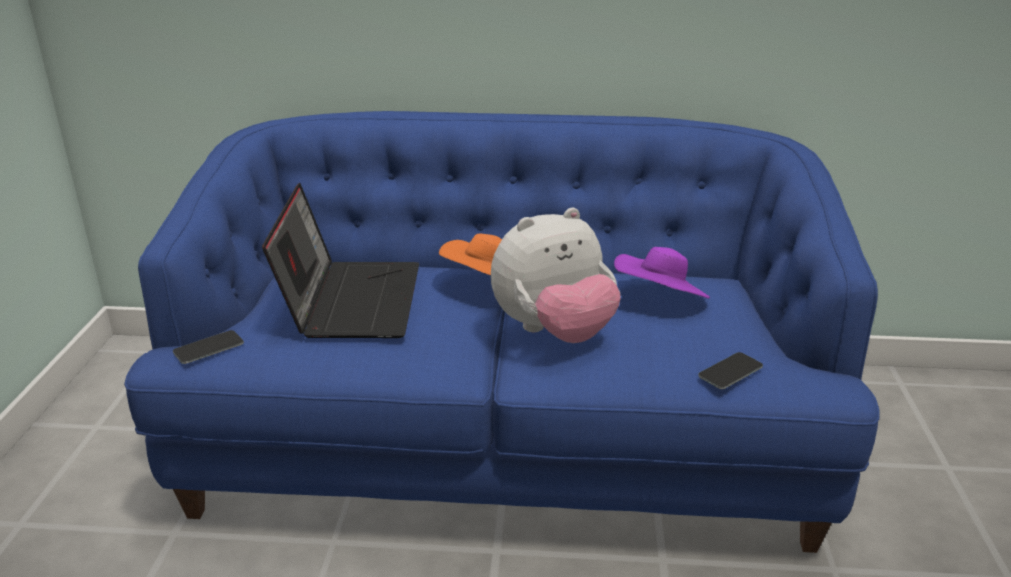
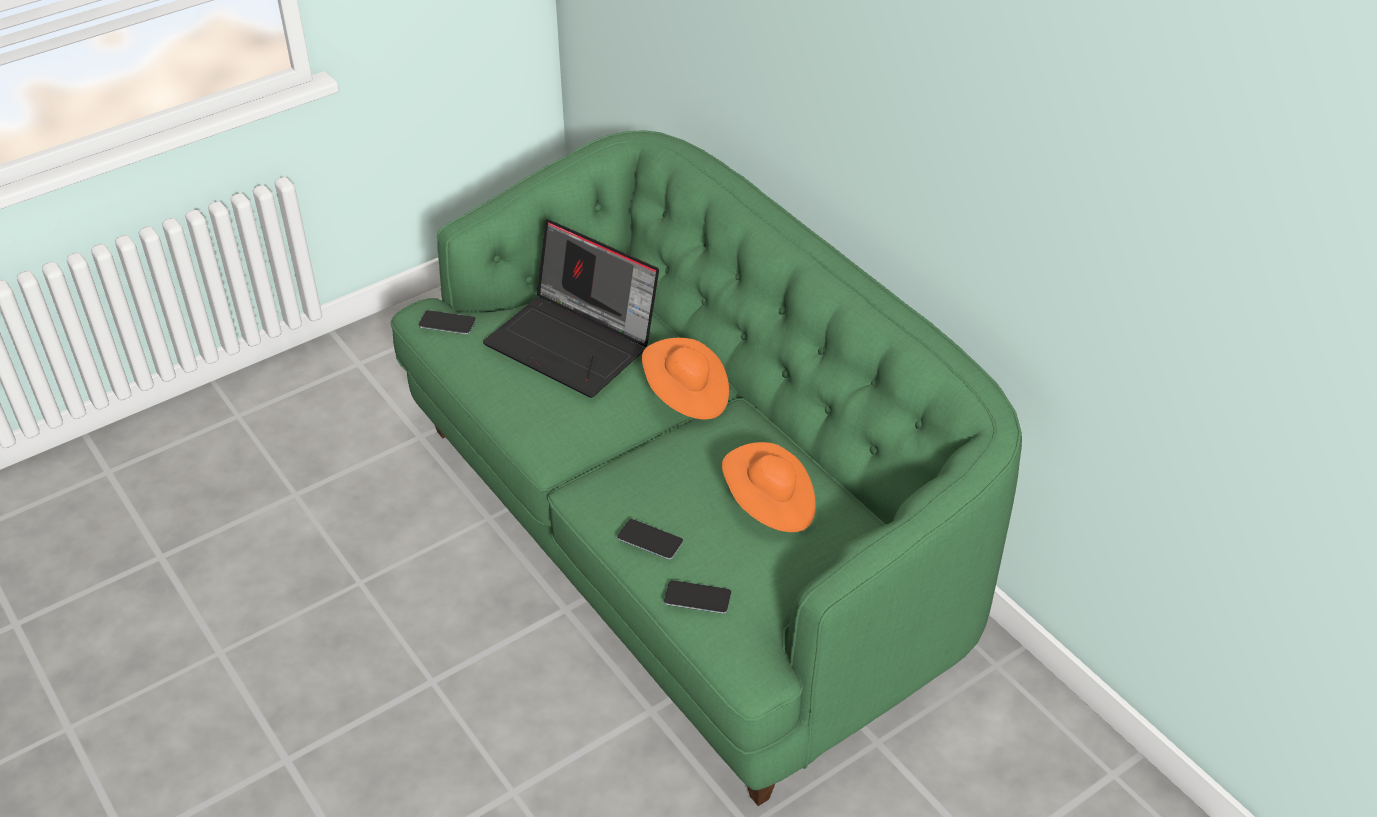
camera: 50 degrees right, 15 degrees up
blue sofa [124,111,879,553] -> green sofa [390,130,1022,806]
laptop [262,183,419,338] -> laptop turned 75 degrees clockwise [483,219,659,398]
plush toy [491,208,621,343] -> none
purple hat [614,247,710,298] -> orange hat [722,442,816,532]
none -> phone [617,519,683,559]

